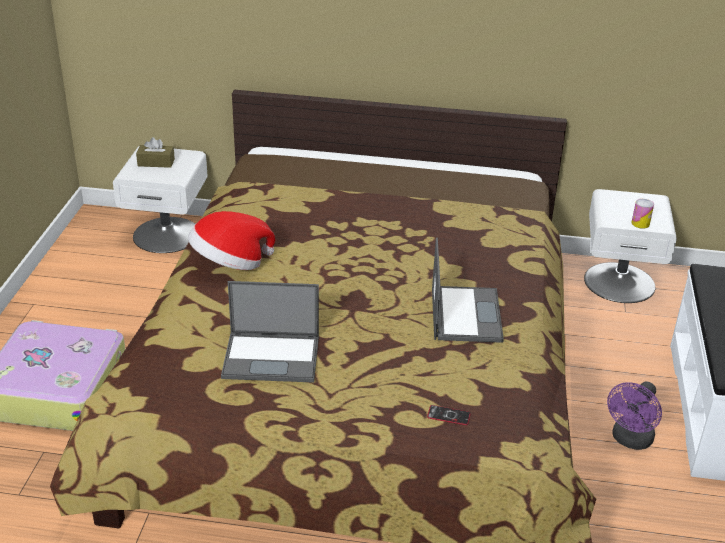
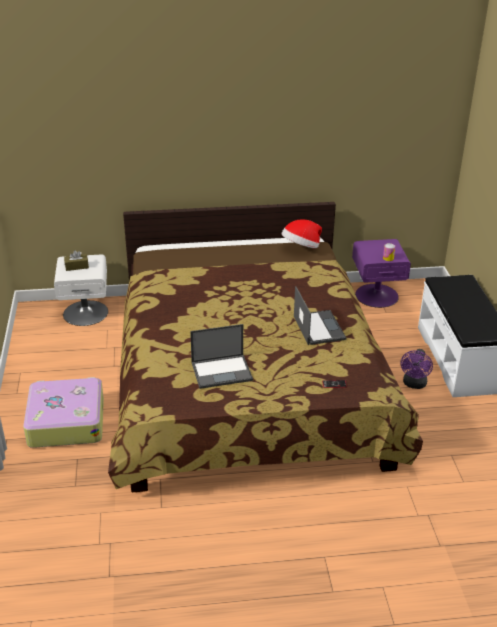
camera: 15 degrees left, 0 degrees up
hat [188,211,275,270] -> hat moved to [281,219,322,248]
white nightstand [584,189,677,303] -> purple nightstand [352,239,411,308]

